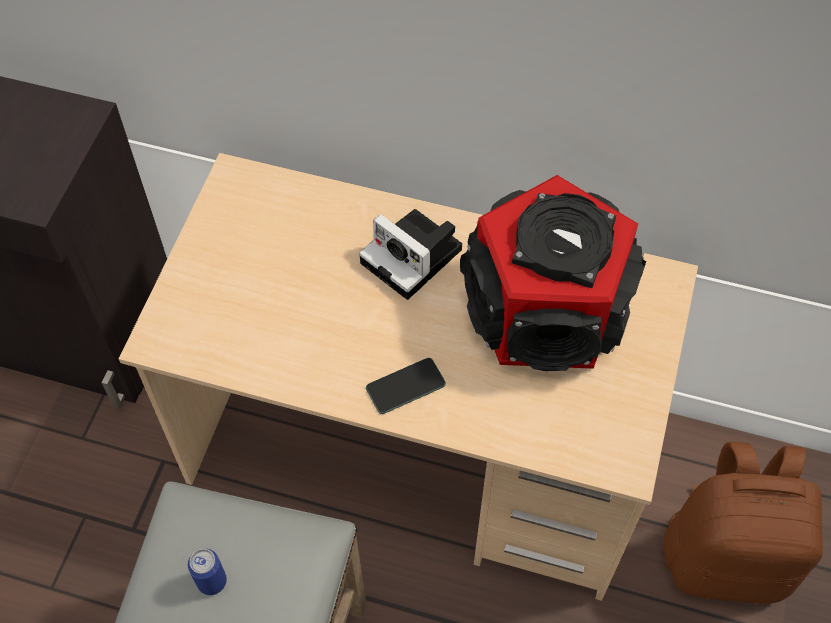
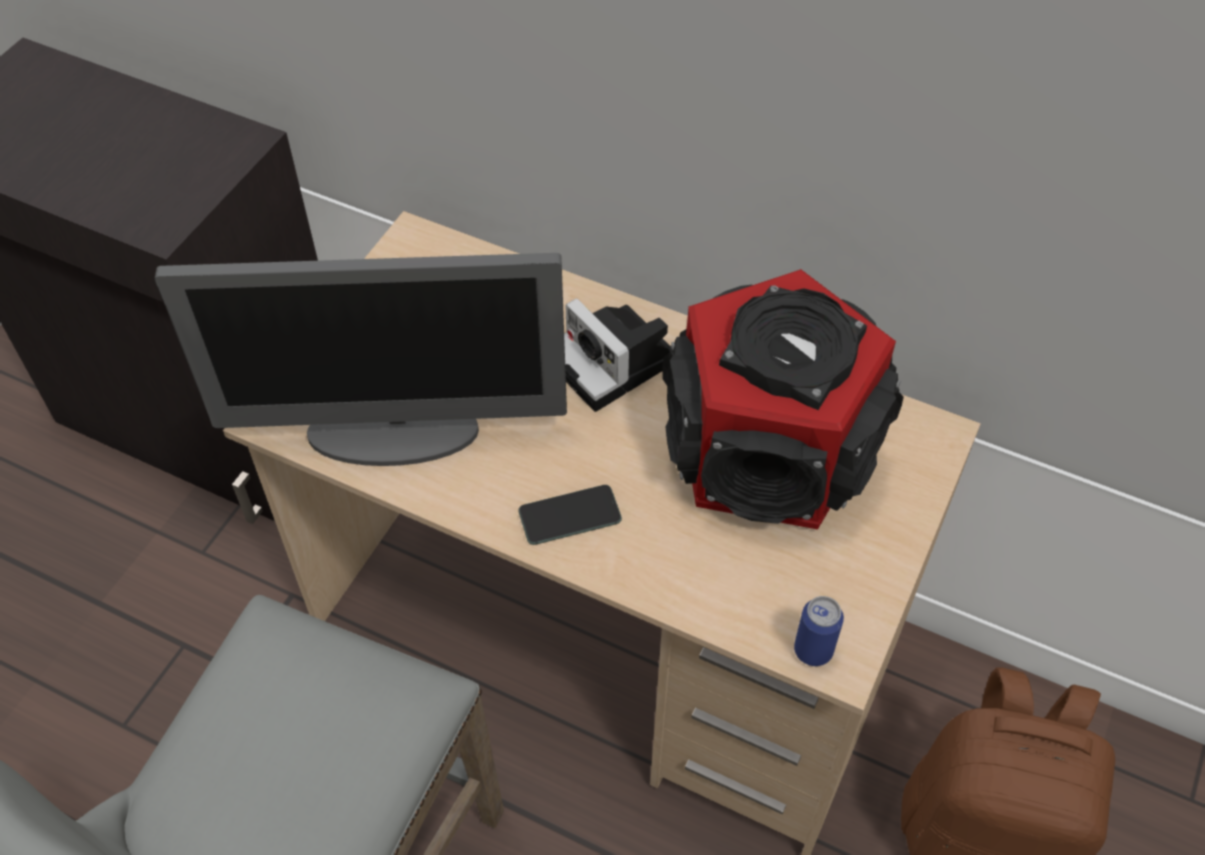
camera: 10 degrees right, 5 degrees down
can [188,548,227,595] -> can moved to [794,596,844,666]
none -> monitor [155,253,567,466]

